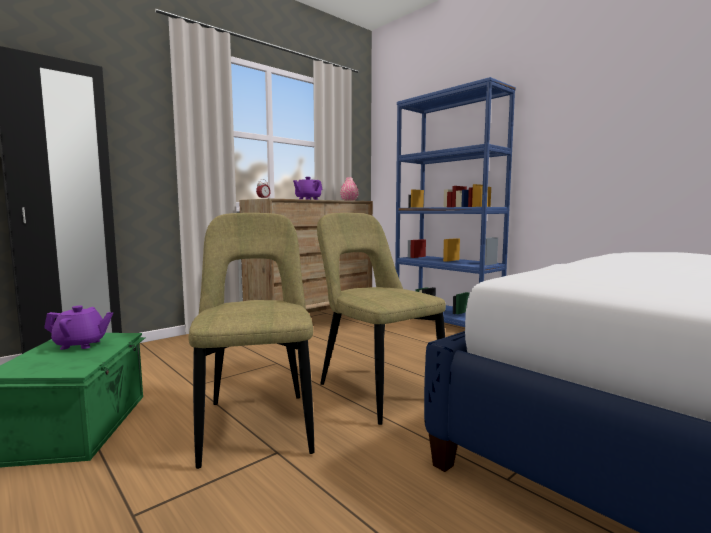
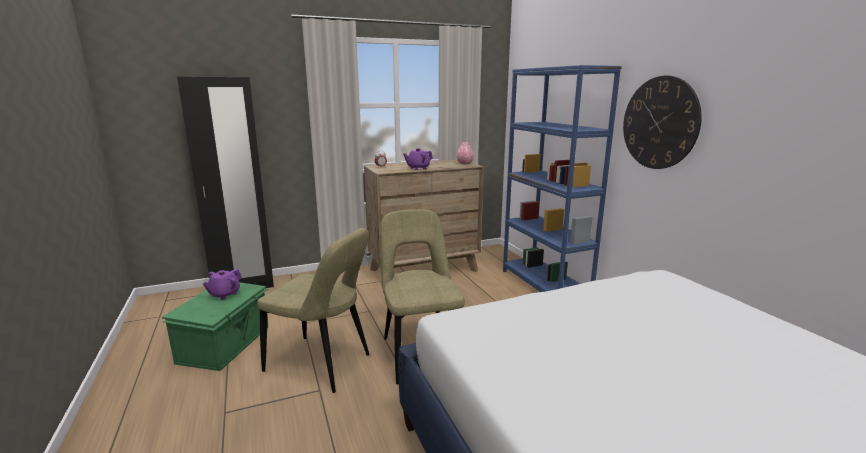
camera: 20 degrees right, 10 degrees up
purple teapot [44,306,113,350] -> purple teapot turned 105 degrees clockwise [203,269,241,300]
beige chair [188,213,315,469] -> beige chair turned 105 degrees clockwise [257,228,370,393]
none -> wall clock [623,76,702,169]

